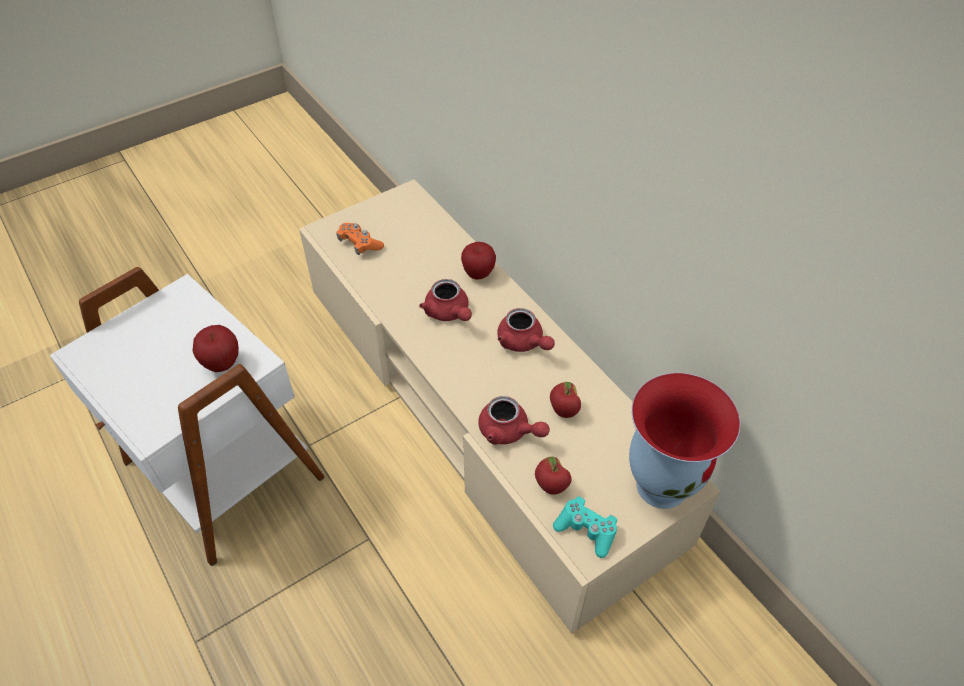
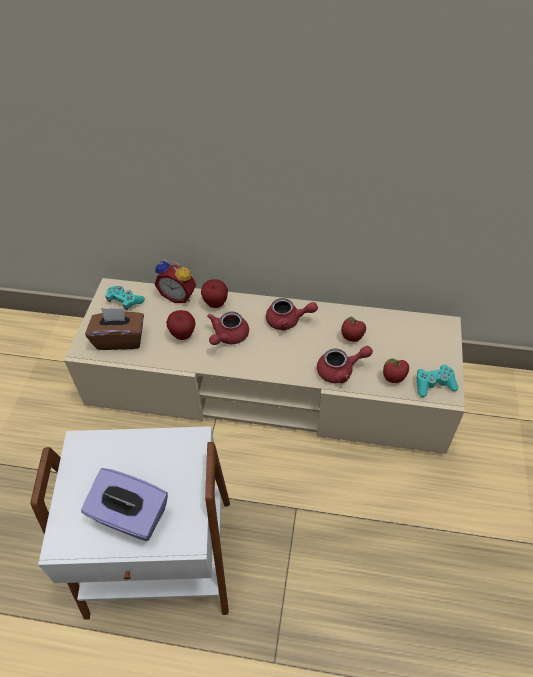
camera: 45 degrees left, 0 degrees up
apple [192,325,239,372] -> apple moved to [166,310,195,340]
orange game controller [336,223,384,255] -> brown tissue box [85,308,144,350]
red teapot [419,279,472,321] -> red teapot turned 105 degrees clockwise [207,311,249,345]
vase [629,373,741,509] -> none
none -> purple tissue box [81,468,168,541]
none -> turquoise game controller [105,286,145,310]
none -> alarm clock [154,259,196,303]

